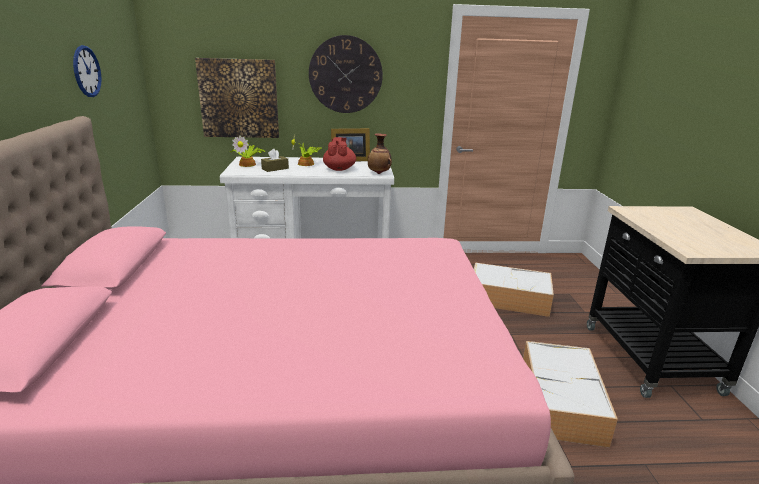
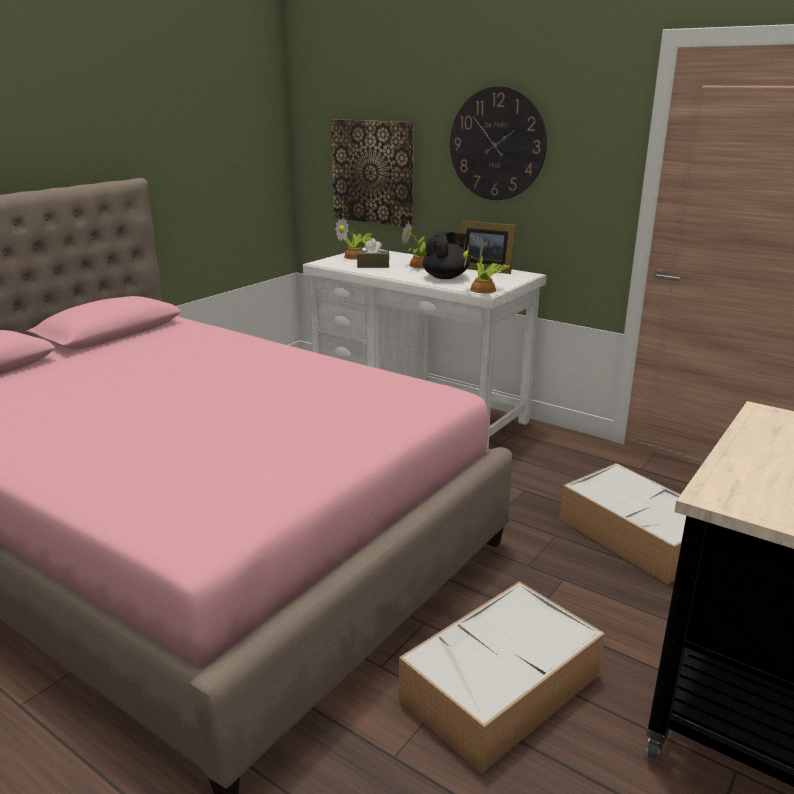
camera: 40 degrees right, 0 degrees up
wall clock [73,45,102,97] -> none
red teapot [323,137,356,171] -> black teapot [422,231,470,279]
vase [368,134,392,174] -> potted plant [463,244,510,293]

